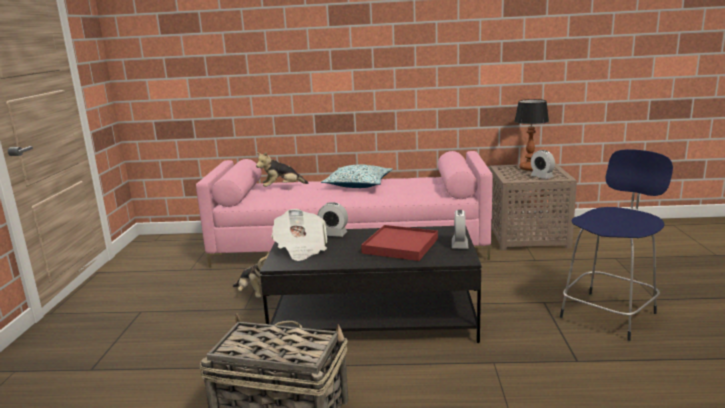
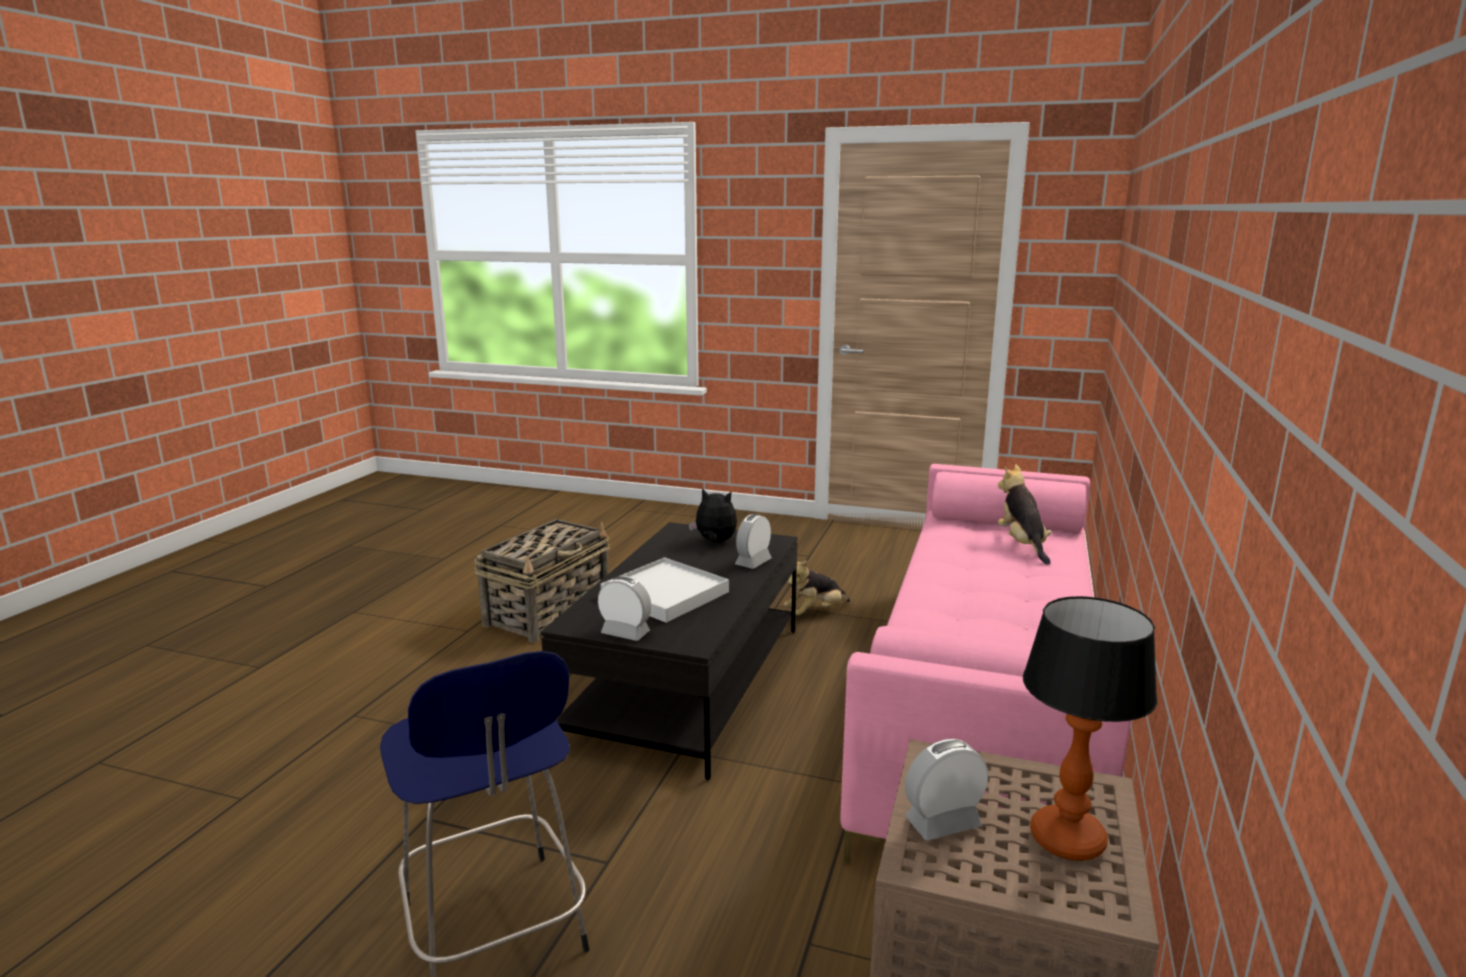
camera: 105 degrees right, 0 degrees up
newspaper [271,209,327,261] -> plush toy [689,488,737,542]
pillow [321,165,393,188] -> none
red tray [361,225,438,261] -> white tray [601,558,729,623]

